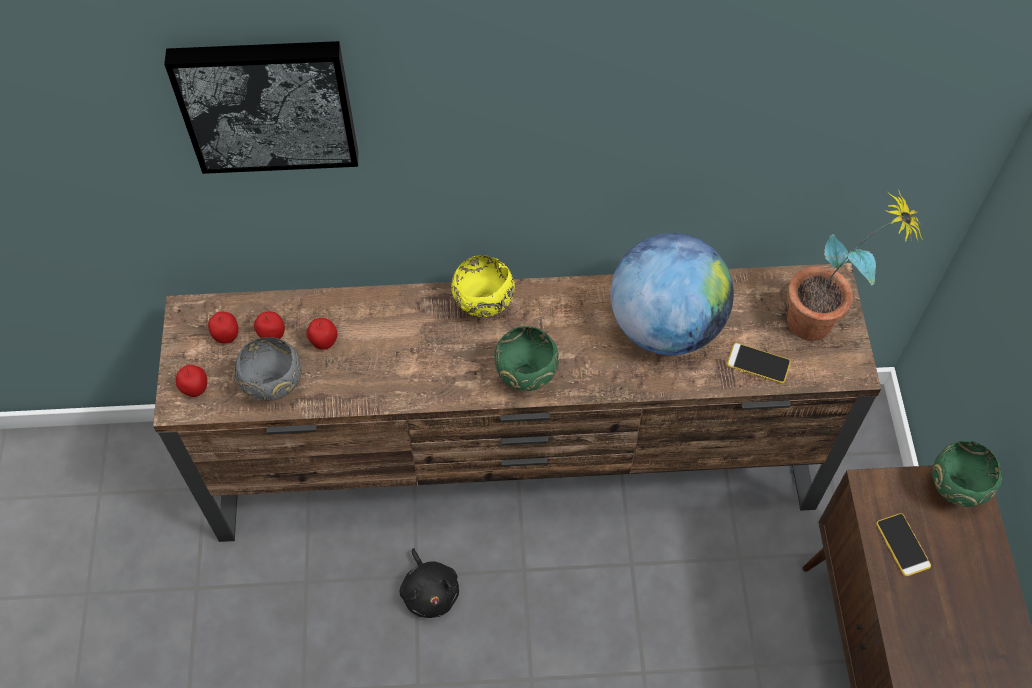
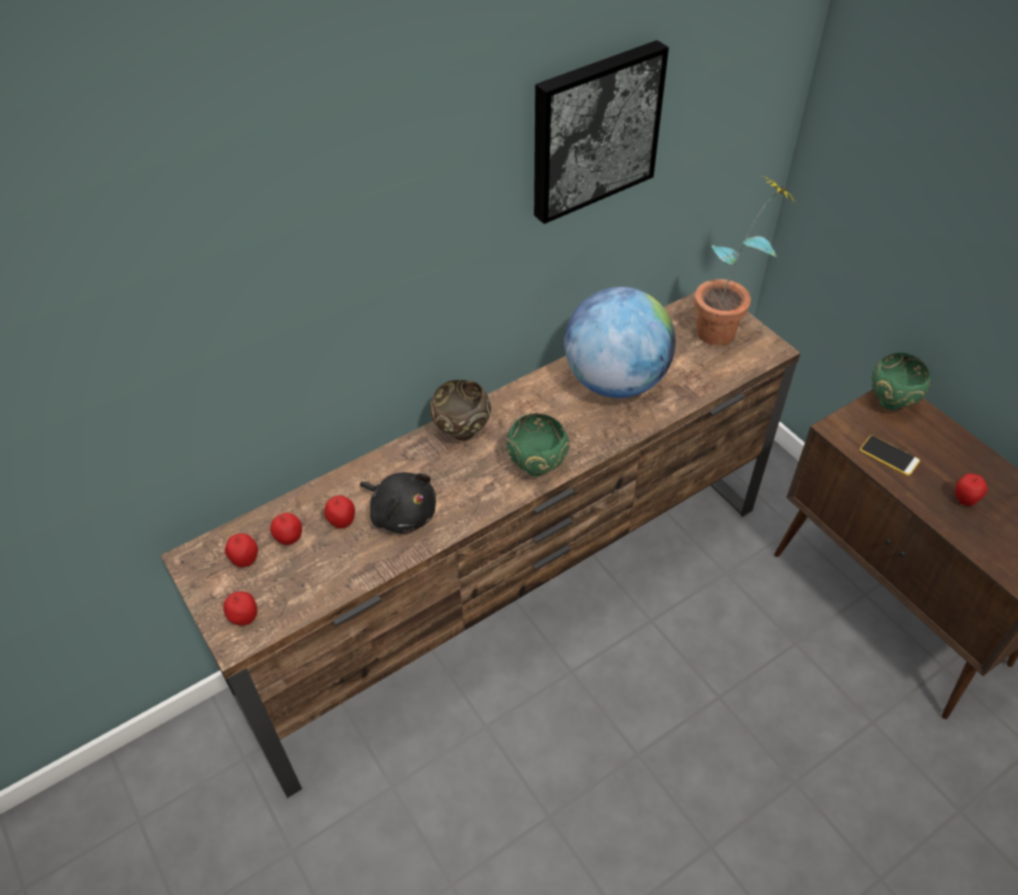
camera: 30 degrees left, 10 degrees down
picture [164,41,358,174] -> picture moved to [534,40,669,224]
grey bowl [234,337,302,401] -> none
black plush toy [400,548,459,618] -> black plush toy moved to [360,472,436,534]
yellow bowl [451,255,515,317] -> brown bowl [430,380,491,441]
phone [727,343,791,384] -> none
none -> apple [955,474,987,506]

